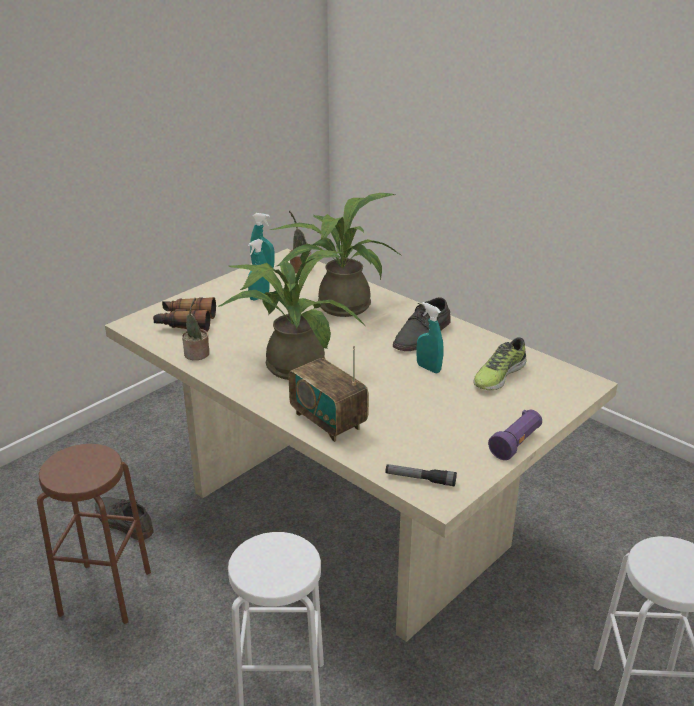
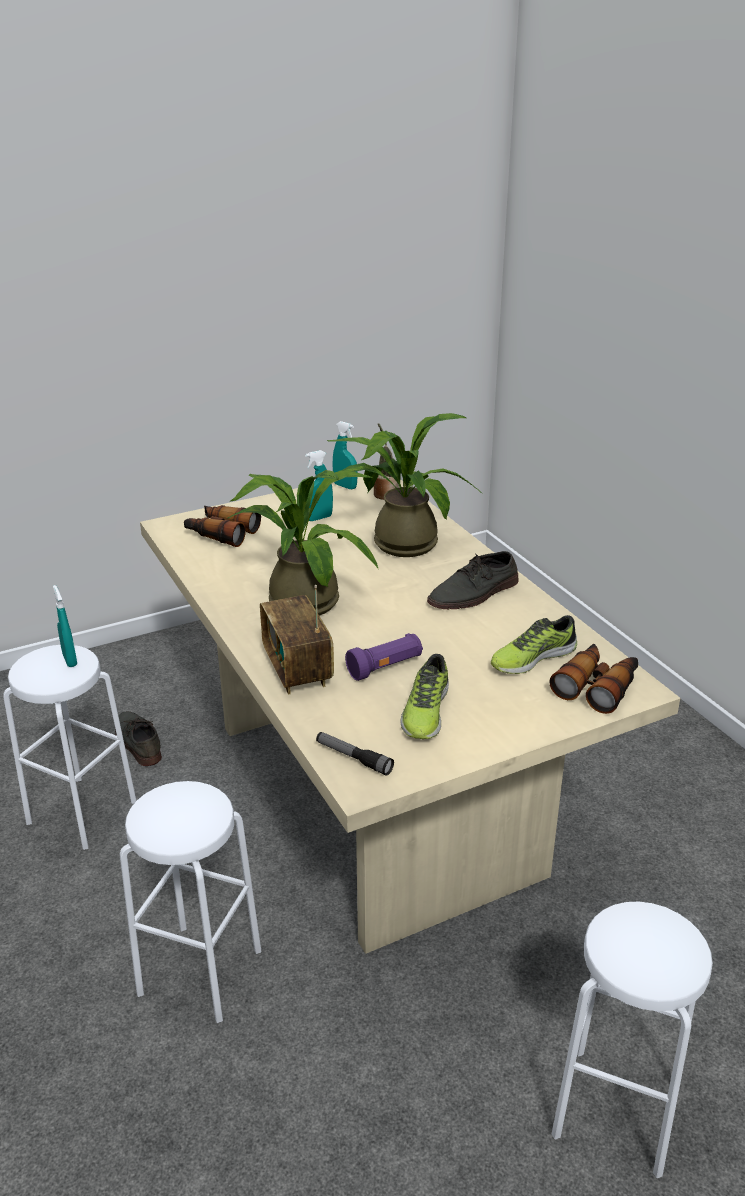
camera: 20 degrees right, 0 degrees up
brown stool [37,444,151,624] -> white stool [4,645,136,850]
potted plant [182,298,209,360] -> none
turquoise spray bottle [416,302,443,373] -> turquoise spray bottle moved to [53,585,77,667]
purple flashlight [488,410,542,460] -> purple flashlight moved to [345,633,423,681]
none -> shoe [400,654,449,739]
none -> binoculars [549,644,638,714]

